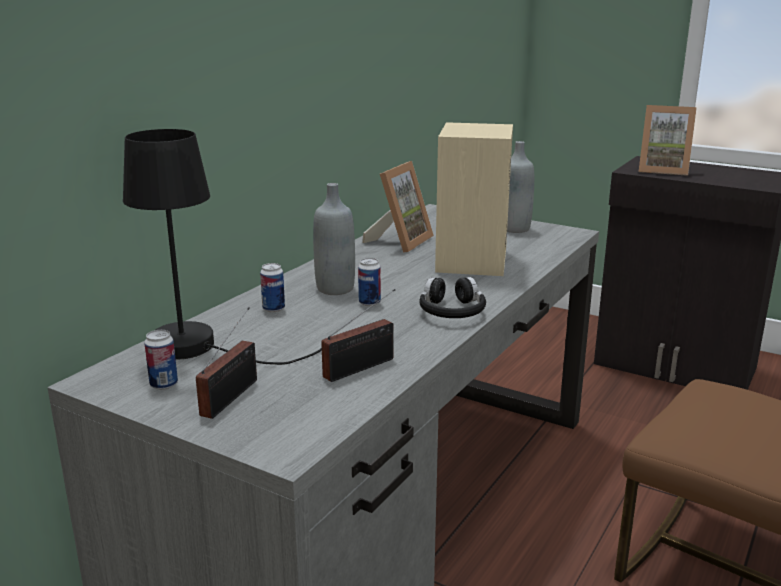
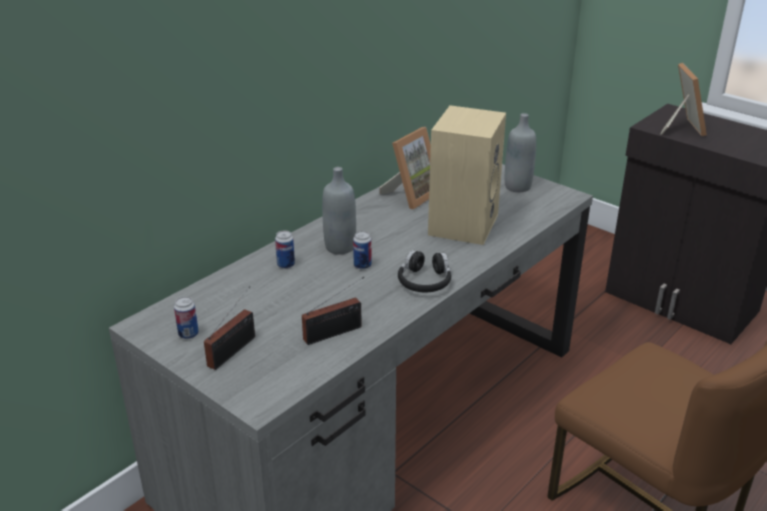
camera: 10 degrees right, 10 degrees up
black table lamp [123,129,322,365] -> none
picture frame [639,105,697,176] -> picture frame turned 120 degrees counterclockwise [660,63,707,136]

